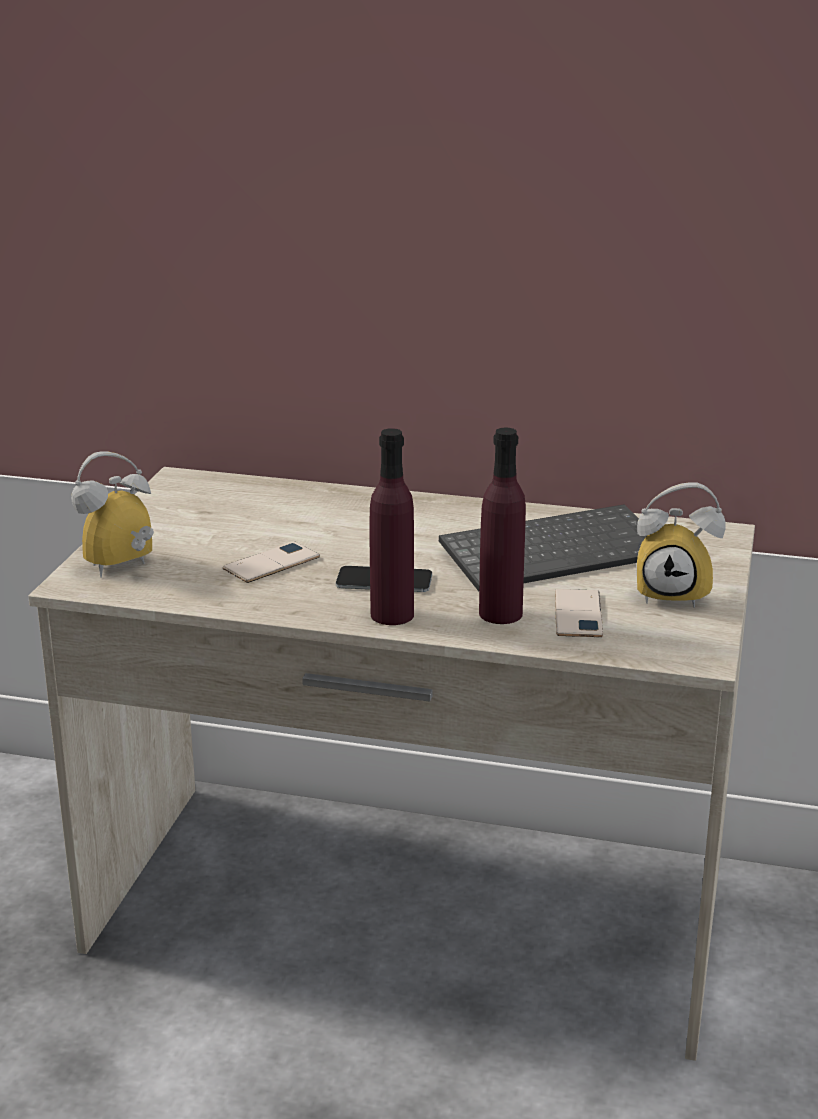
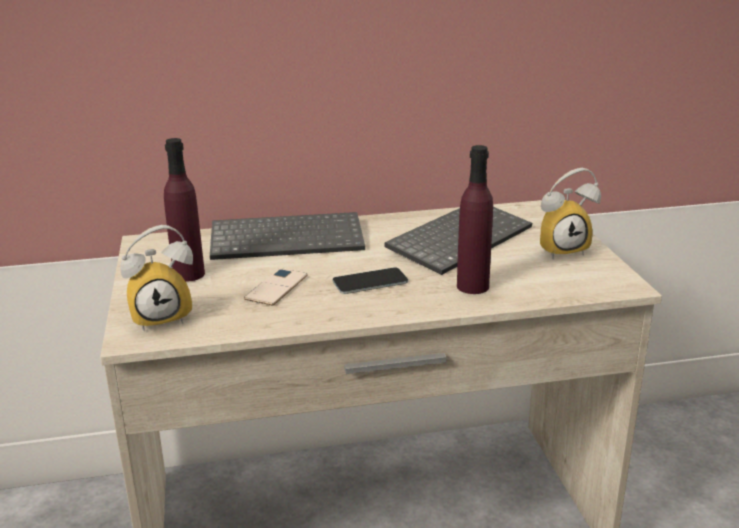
camera: 25 degrees left, 0 degrees up
alarm clock [71,451,154,578] -> alarm clock turned 135 degrees counterclockwise [120,225,193,331]
purple bottle [369,428,414,625] -> purple bottle moved to [164,138,205,282]
phone [555,589,603,637] -> none
none -> keyboard [210,212,365,260]

